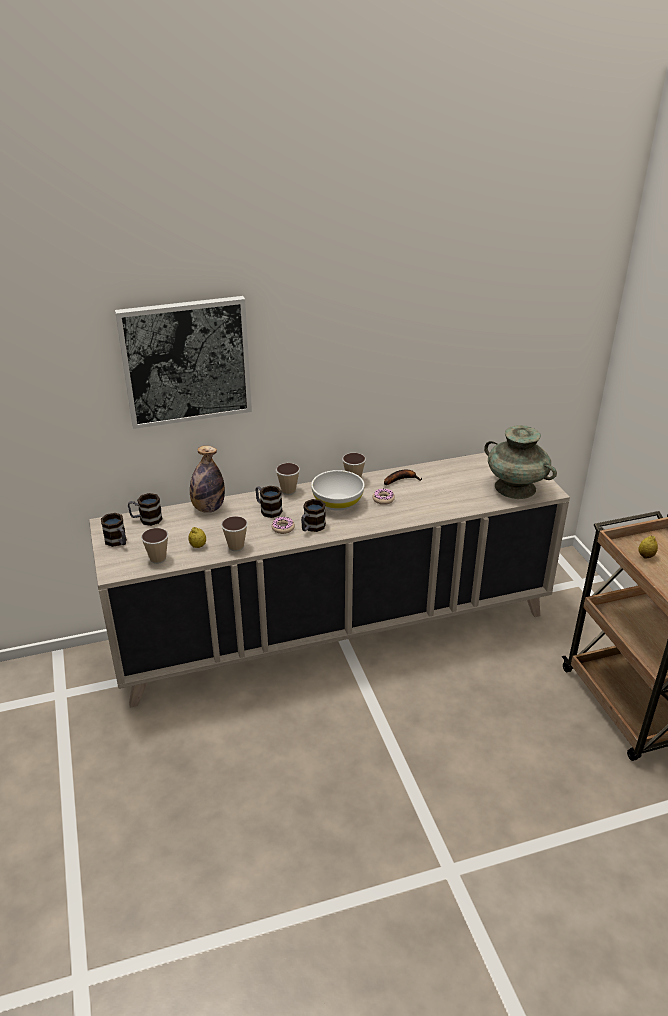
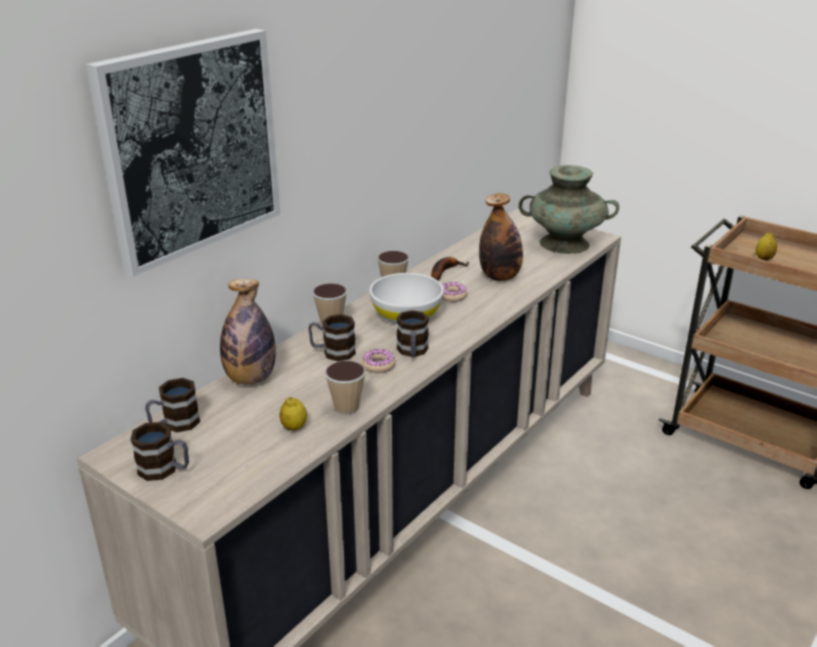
camera: 35 degrees left, 5 degrees down
cup [141,528,168,564] -> none
none -> bottle [479,193,523,281]

